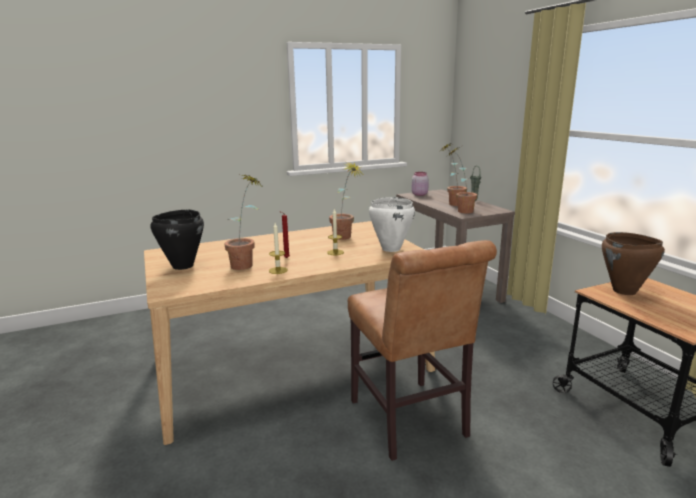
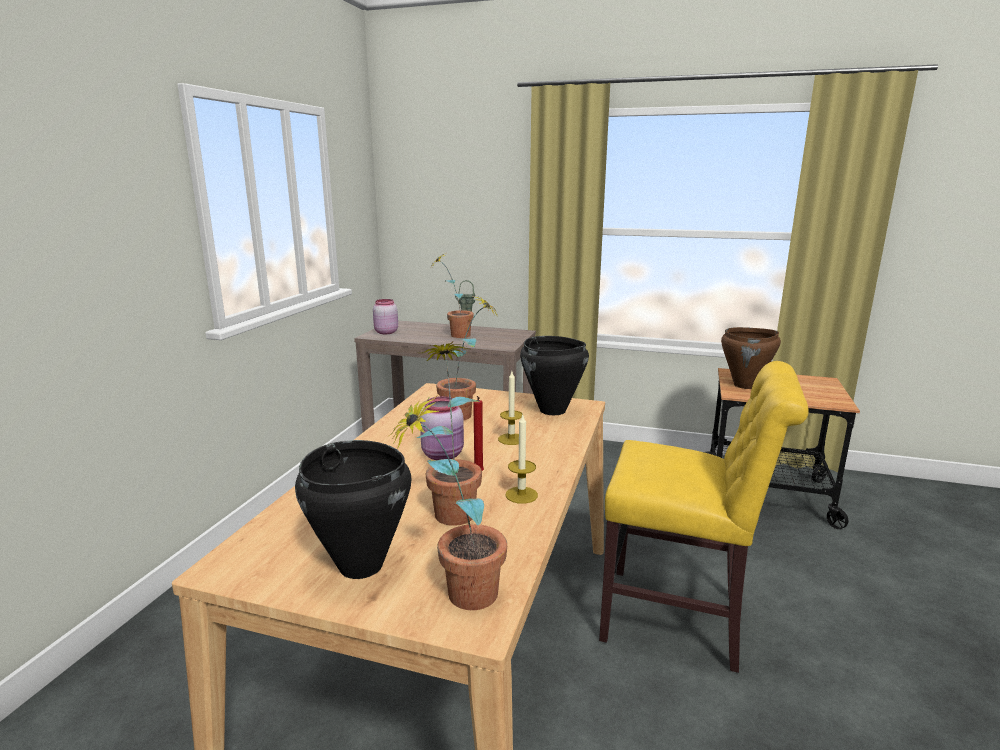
camera: 50 degrees left, 0 degrees up
brown chair [348,240,497,461] -> yellow chair [599,361,809,673]
white cooking pot [369,197,415,252] -> black cooking pot [520,336,589,415]
potted plant [450,147,477,214] -> potted plant moved to [389,394,507,610]
none -> pink jar [420,396,464,460]

